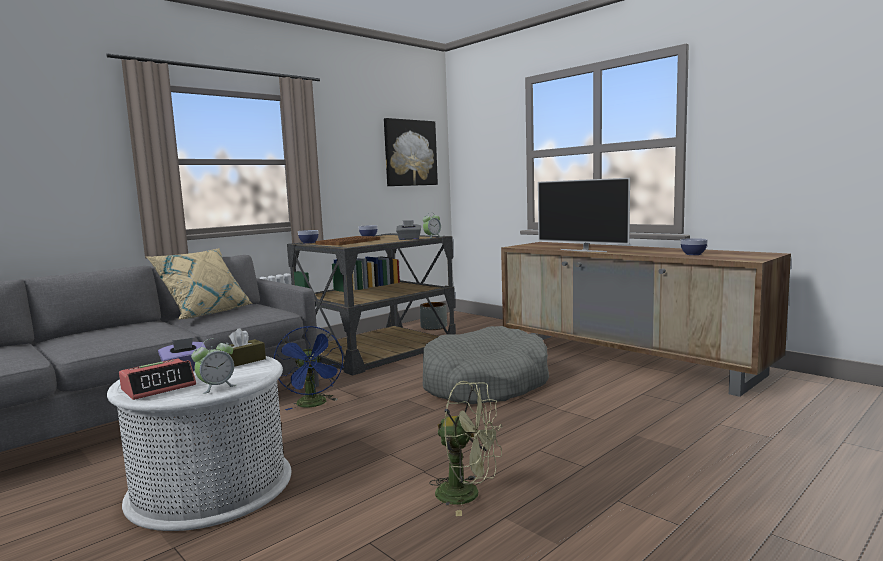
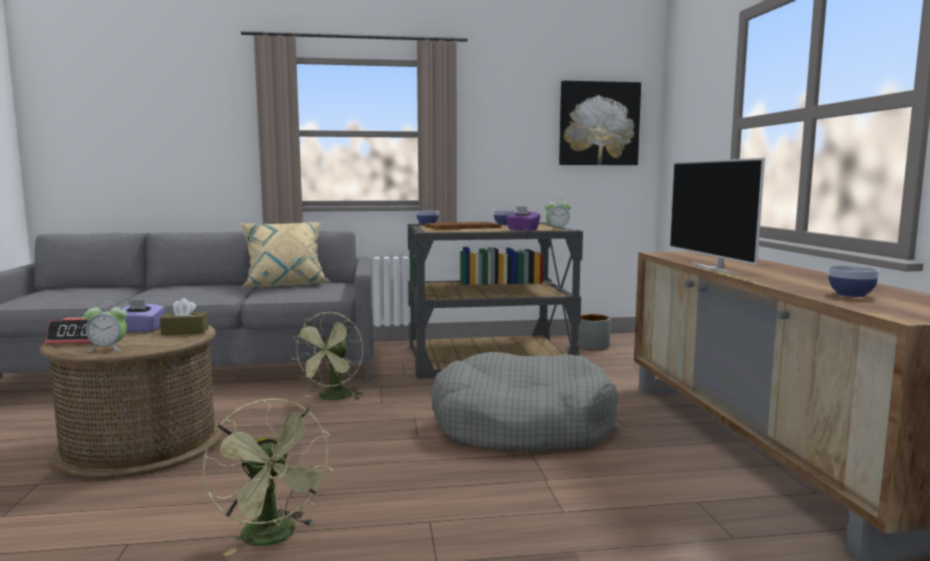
camera: 35 degrees right, 0 degrees up
white coffee table [107,356,291,531] -> brown coffee table [40,325,222,479]
blue fan [274,326,344,410] -> green fan [291,312,363,400]
grey tissue box [396,220,421,240] -> purple tissue box [506,206,541,231]

